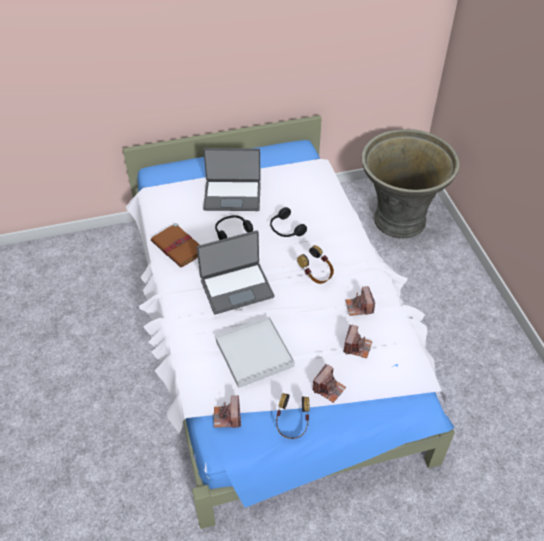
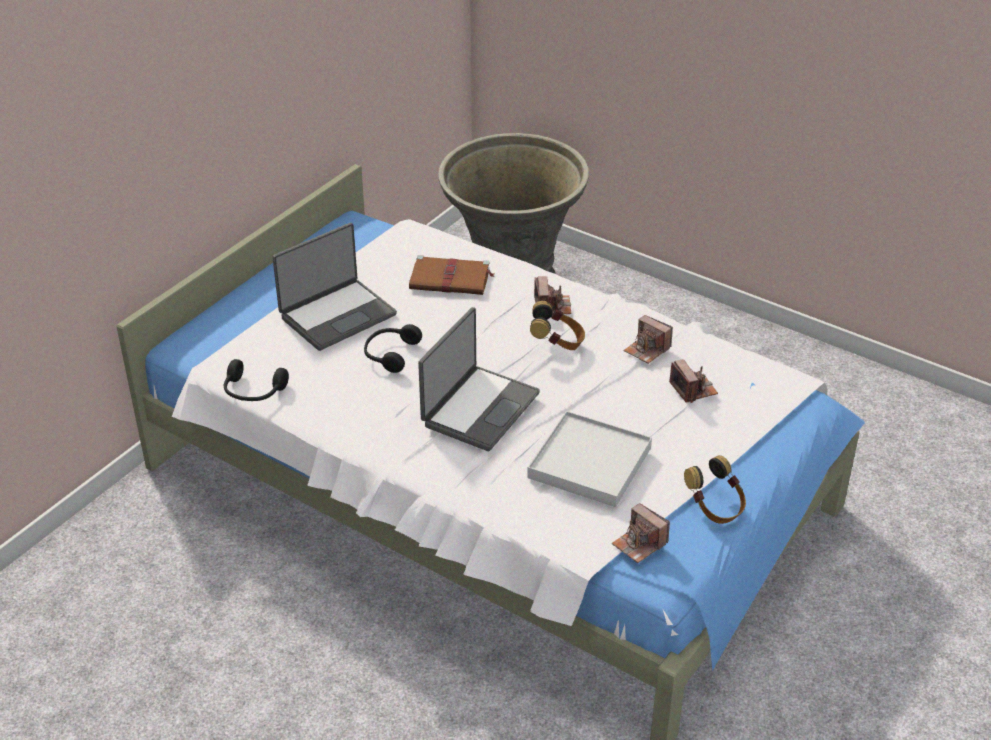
camera: 40 degrees left, 10 degrees down
brown book [151,223,200,268] -> brown book moved to [409,255,495,295]
black headphones [270,207,307,237] -> black headphones moved to [224,359,289,401]
camera [312,364,346,403] -> camera moved to [534,276,571,314]

